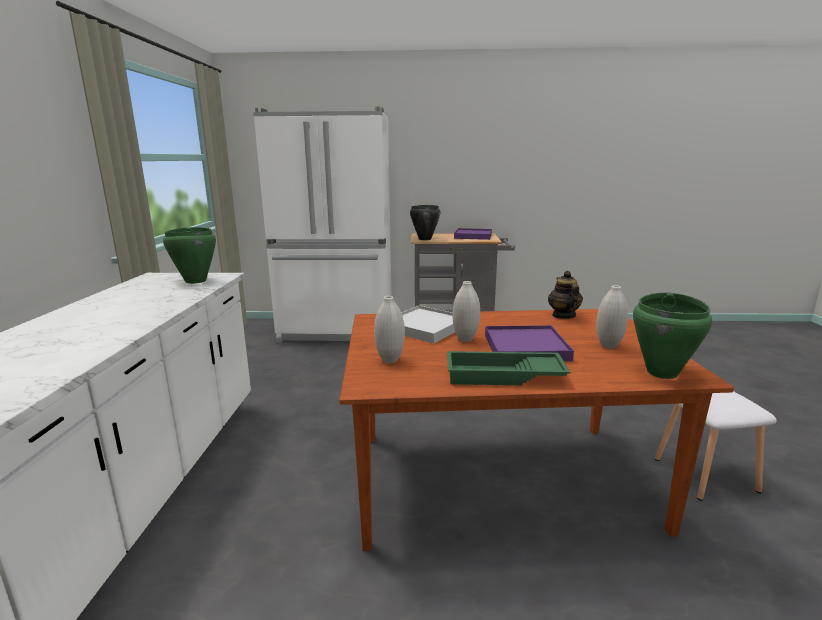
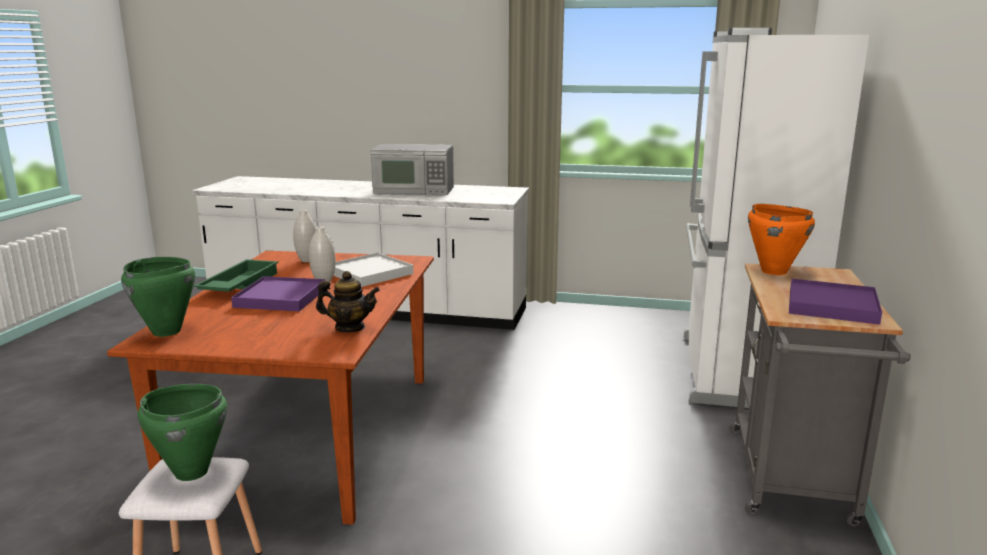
camera: 100 degrees right, 0 degrees up
green cooking pot [163,227,216,284] -> green cooking pot moved to [138,384,227,481]
black cooking pot [410,205,441,240] -> orange cooking pot [748,204,815,275]
white vase [596,285,628,349] -> none
none -> microwave [371,144,454,195]

